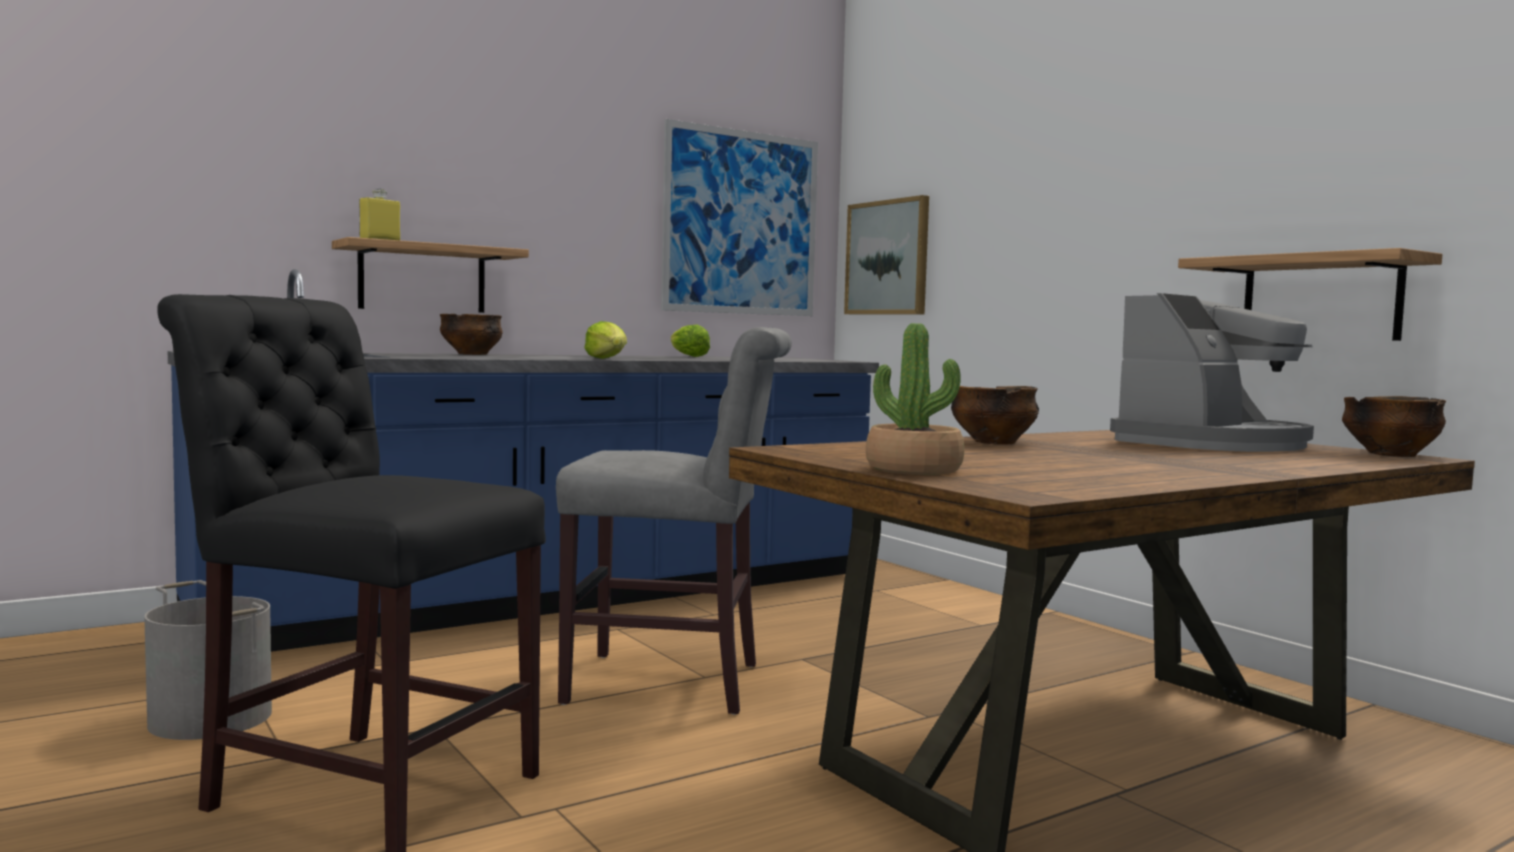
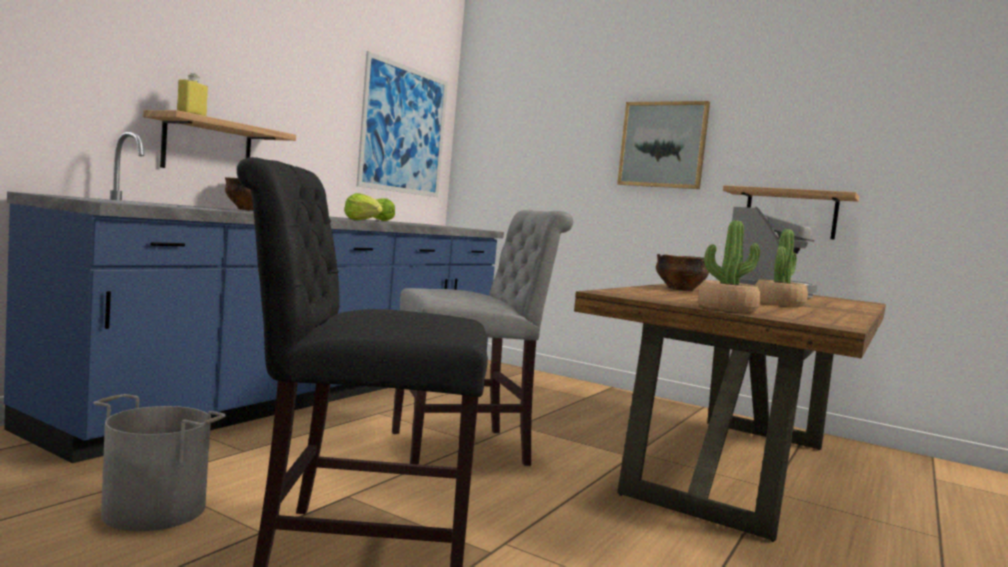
camera: 25 degrees left, 0 degrees up
picture [844,195,929,315] -> picture moved to [617,101,710,189]
bowl [1342,396,1446,457] -> none
none -> potted plant [755,229,808,307]

